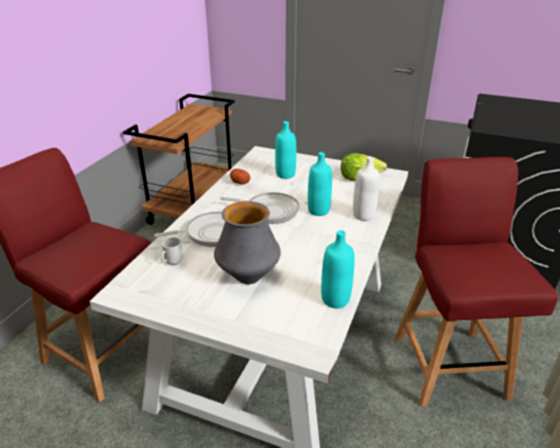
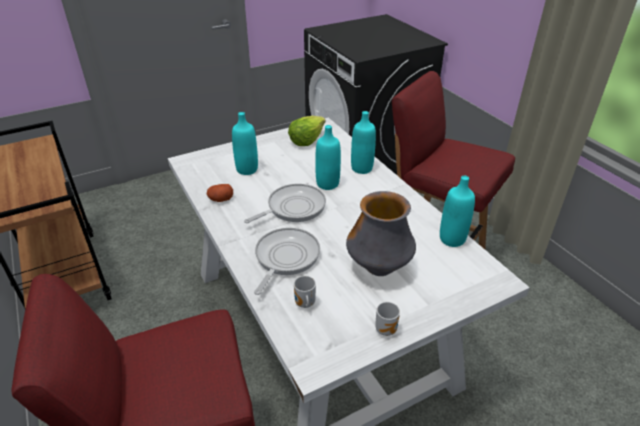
camera: 50 degrees left, 5 degrees up
white bottle [353,156,380,221] -> turquoise bottle [351,111,376,174]
none -> mug [375,302,400,336]

